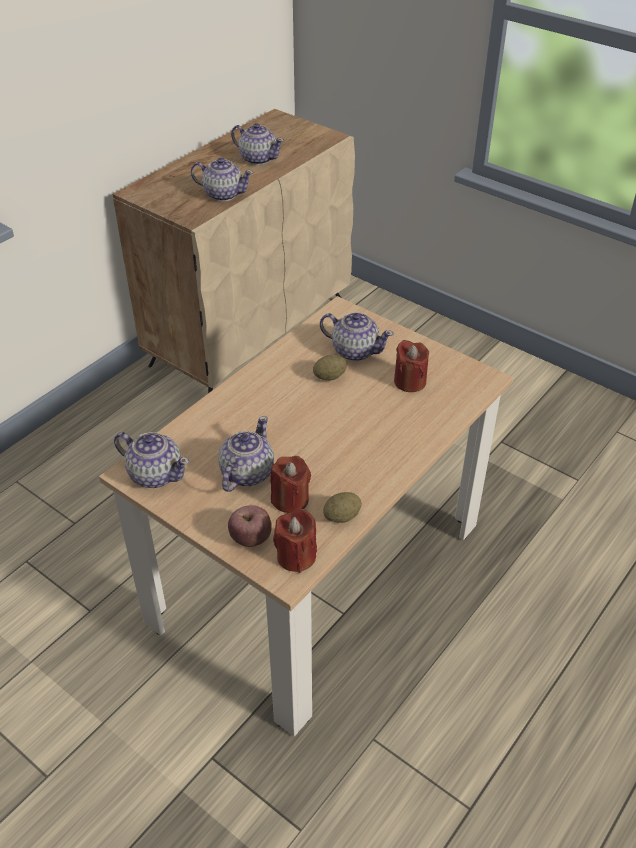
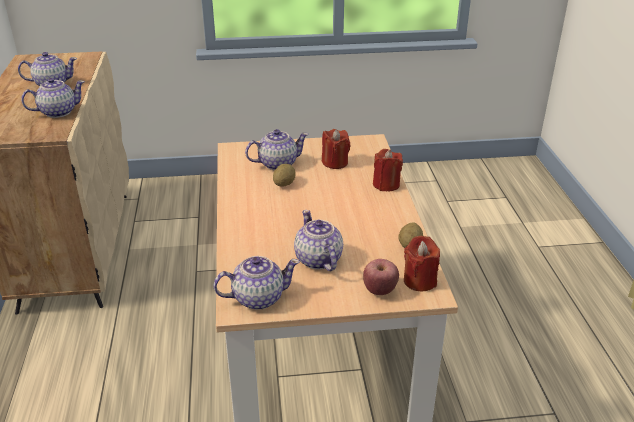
camera: 45 degrees left, 10 degrees down
red candle [270,456,311,513] -> red candle moved to [373,149,403,191]

